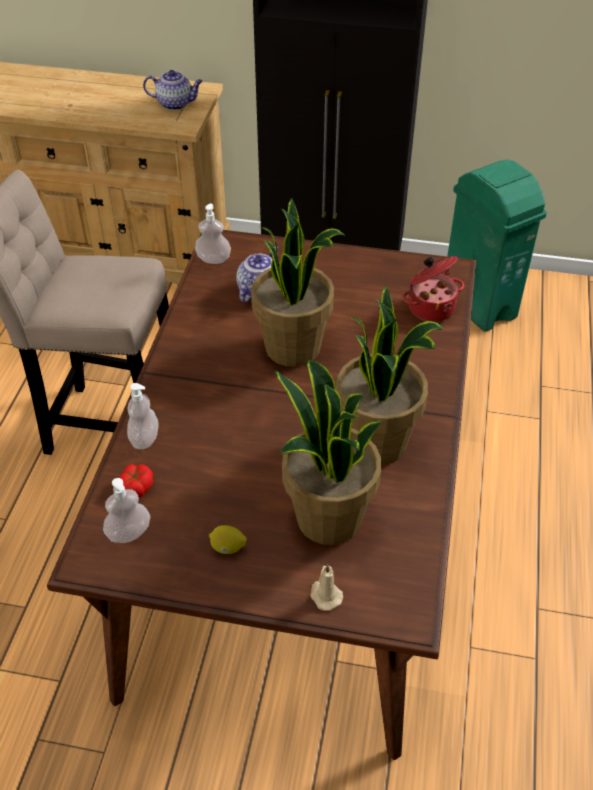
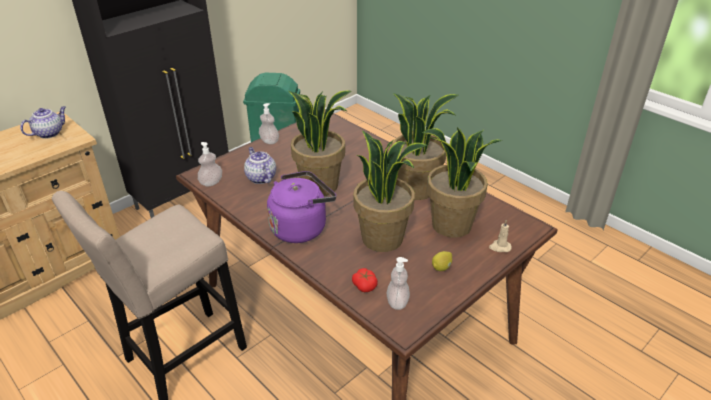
camera: 55 degrees left, 10 degrees down
soap dispenser [127,383,159,449] -> soap dispenser moved to [259,103,279,144]
cooking pot [402,256,464,322] -> none
none -> purple kettle [267,171,336,243]
none -> potted plant [353,131,427,252]

